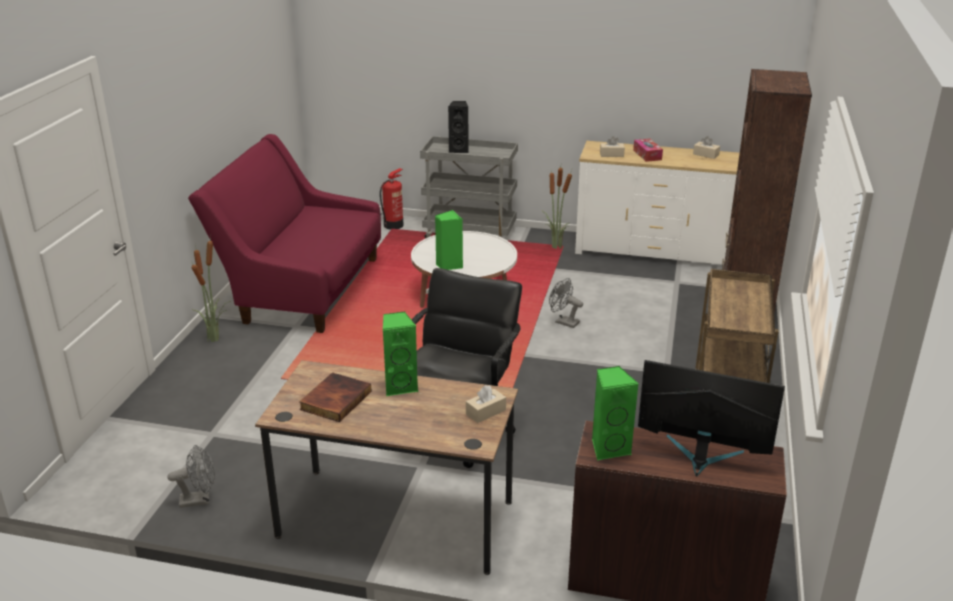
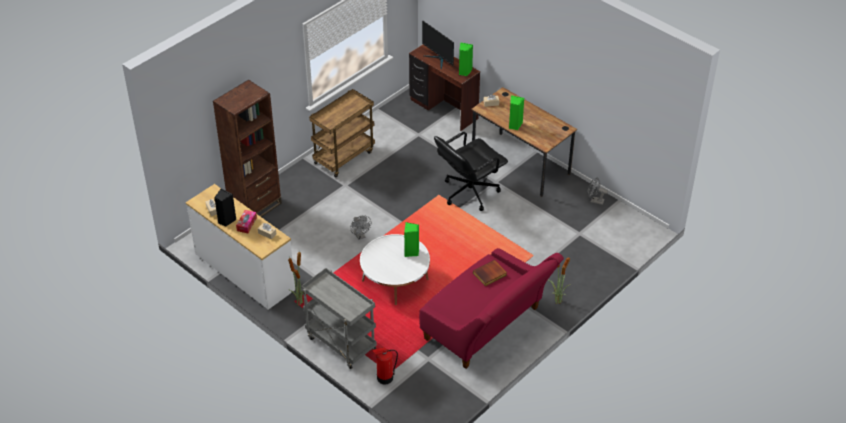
camera: 150 degrees left, 15 degrees up
book [299,372,372,422] -> book moved to [473,260,507,287]
black speaker [448,101,469,153] -> black speaker moved to [214,189,236,227]

